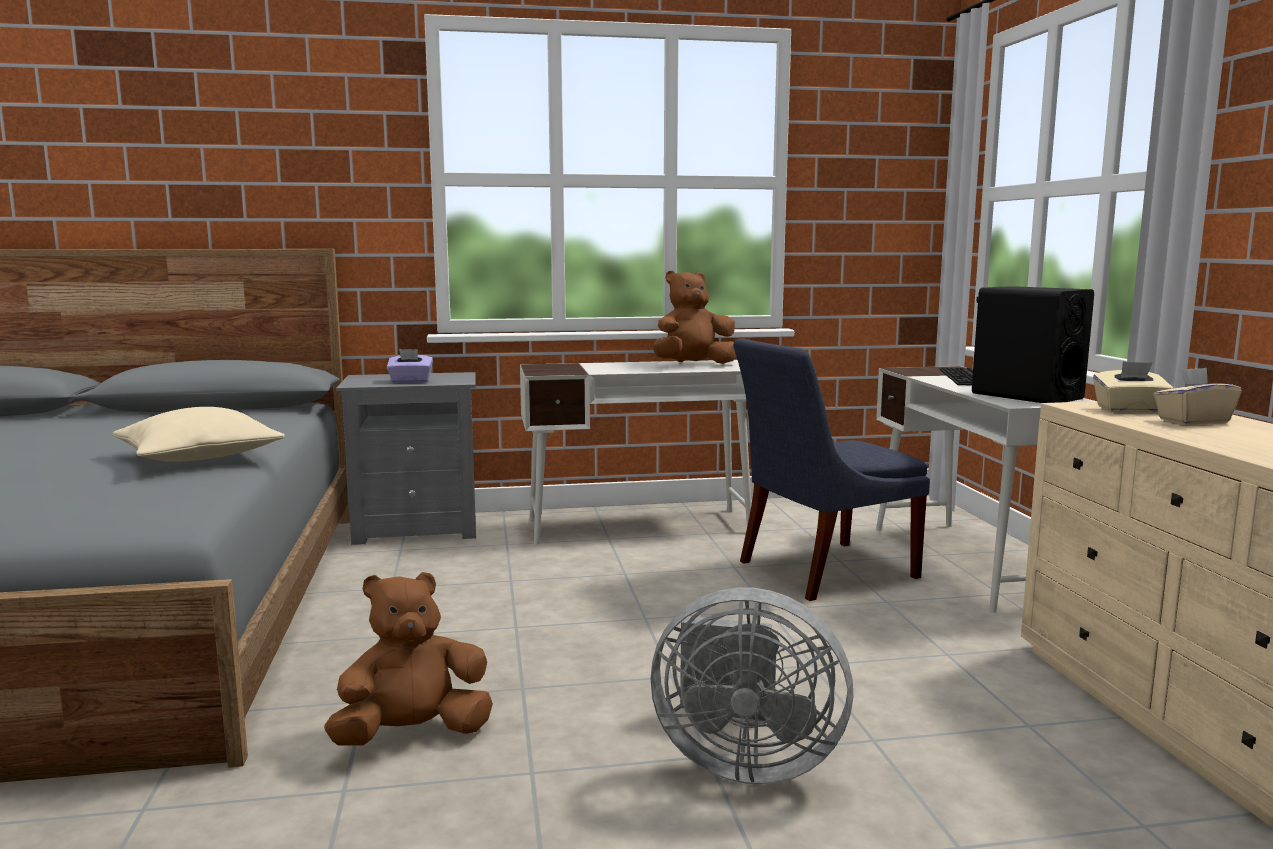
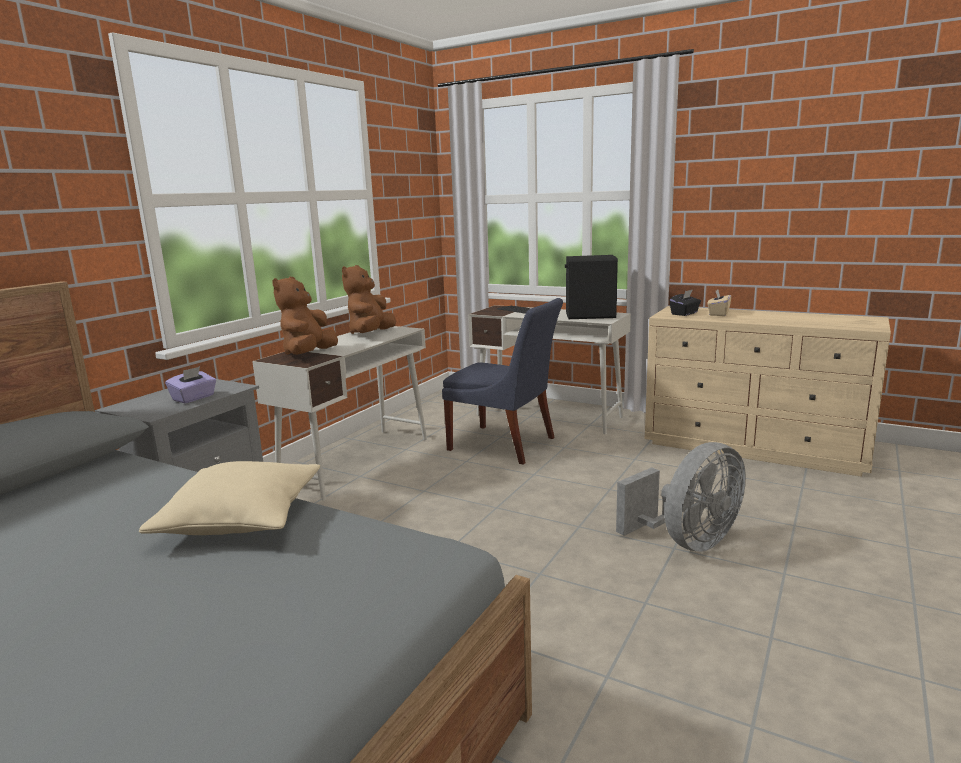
camera: 50 degrees left, 5 degrees up
brown plush toy [324,572,493,746] -> brown plush toy moved to [272,277,338,355]
blue chair [734,338,930,601] -> blue chair turned 75 degrees counterclockwise [442,298,563,464]
beige tissue box [1093,361,1173,413] -> black tissue box [669,289,701,316]

